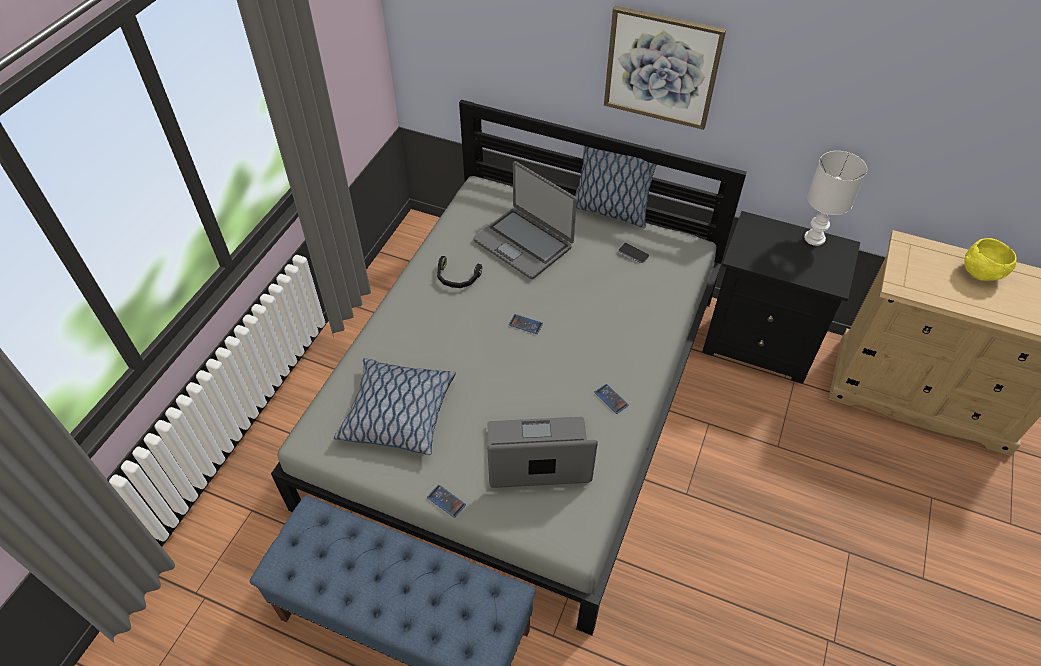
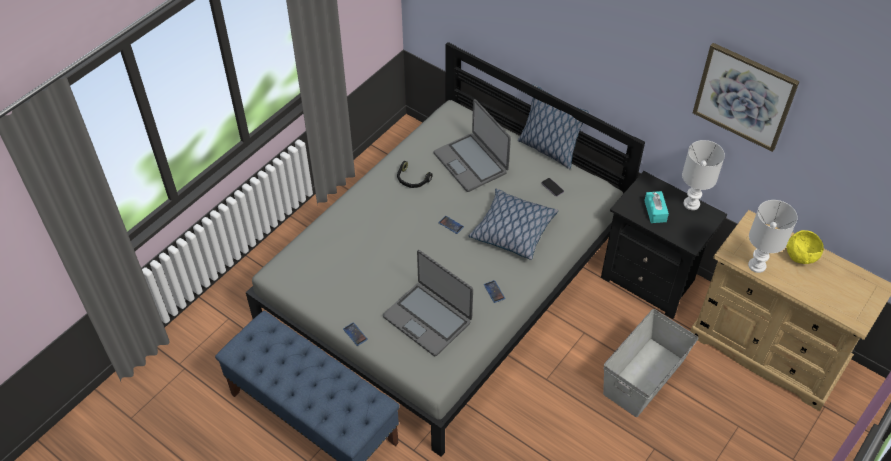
camera: 15 degrees right, 0 degrees up
pillow [334,358,456,455] -> pillow moved to [468,189,558,260]
laptop [487,417,598,488] -> laptop turned 150 degrees counterclockwise [383,250,473,356]
picture [604,6,726,130] -> picture moved to [693,43,799,152]
none -> grey storage box [603,309,698,417]
none -> turquoise tissue box [644,191,669,223]
none -> white table lamp [748,200,797,273]

